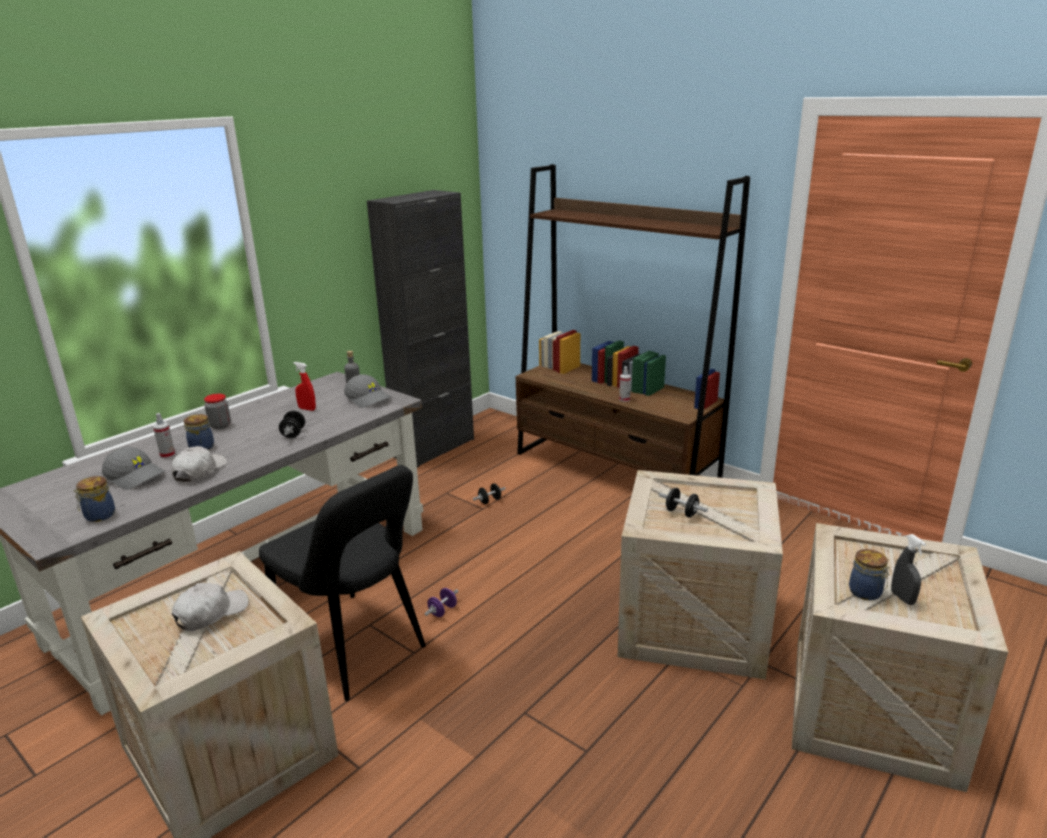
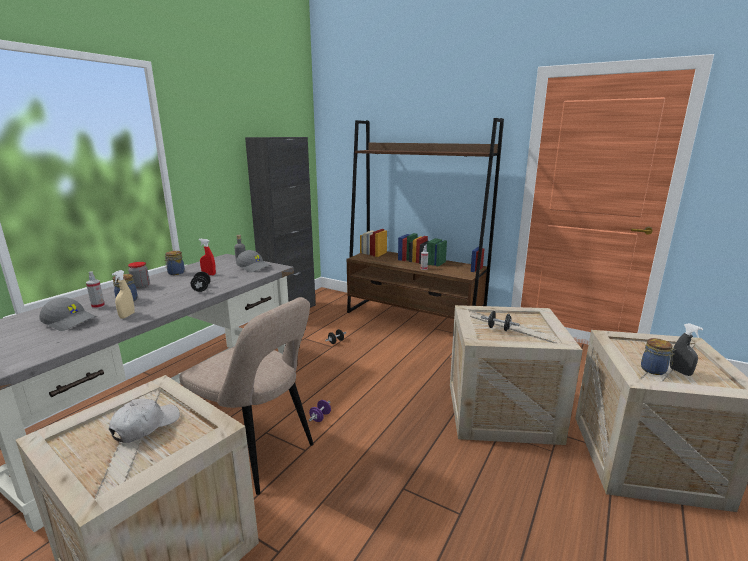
camera: 10 degrees left, 5 degrees down
jar [73,476,115,522] -> jar moved to [164,251,185,275]
white cap [172,446,227,482] -> beige spray bottle [112,270,135,319]
black chair [259,465,426,701] -> beige chair [179,297,314,495]

